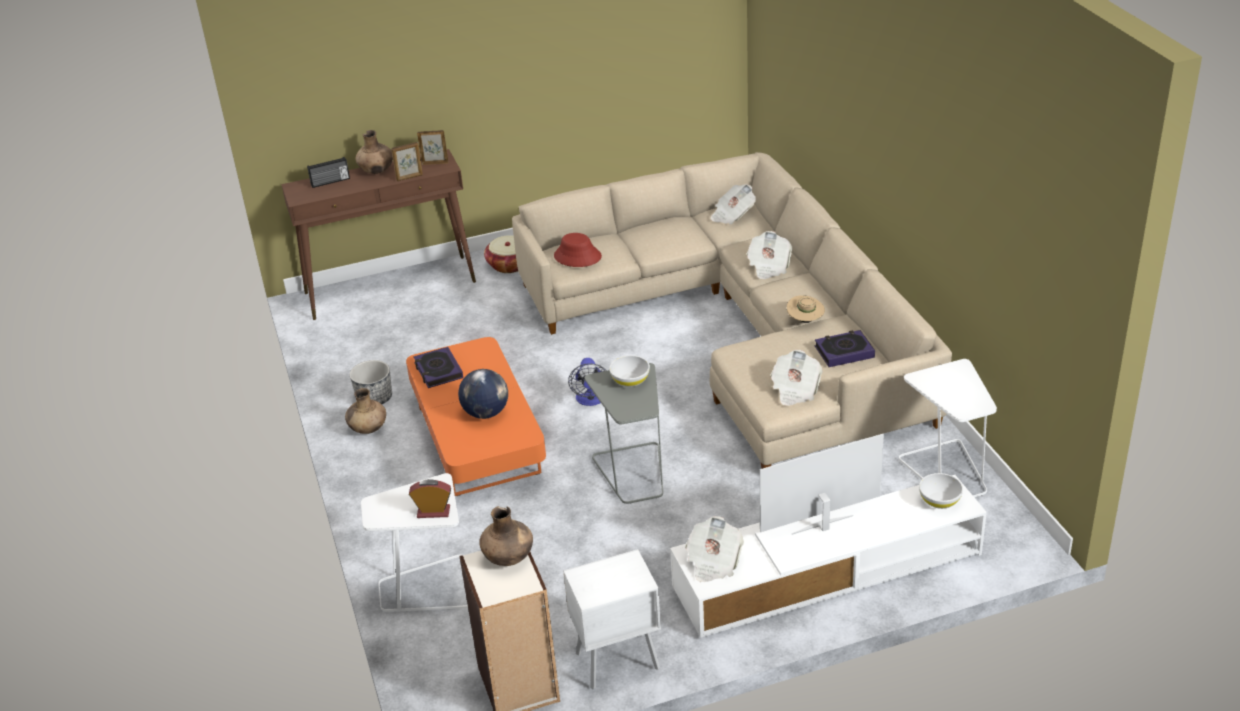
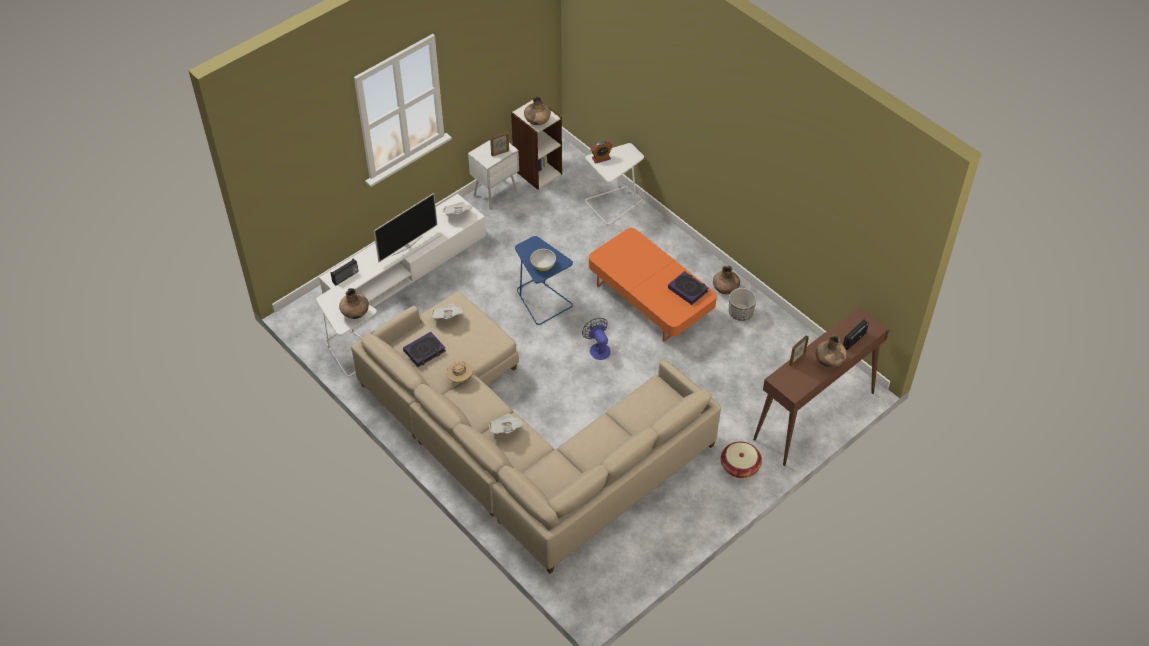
camera: 155 degrees right, 15 degrees up
picture frame [417,130,448,165] -> picture frame moved to [490,131,509,156]
globe [458,369,508,419] -> none
red hat [554,233,602,267] -> none
grey side table [584,363,663,504] -> blue side table [515,236,573,325]
newspaper [710,184,756,224] -> none
white bowl [919,473,963,509] -> radio [331,258,359,286]
none -> brown vase [339,288,369,319]

